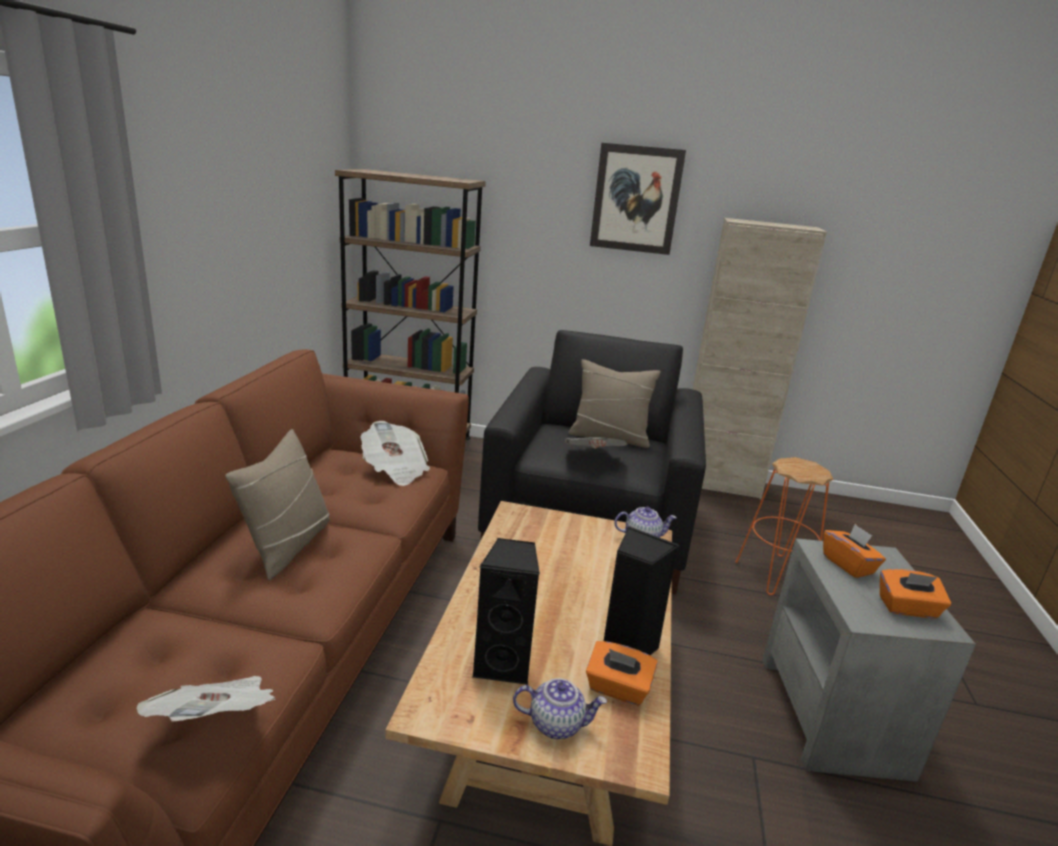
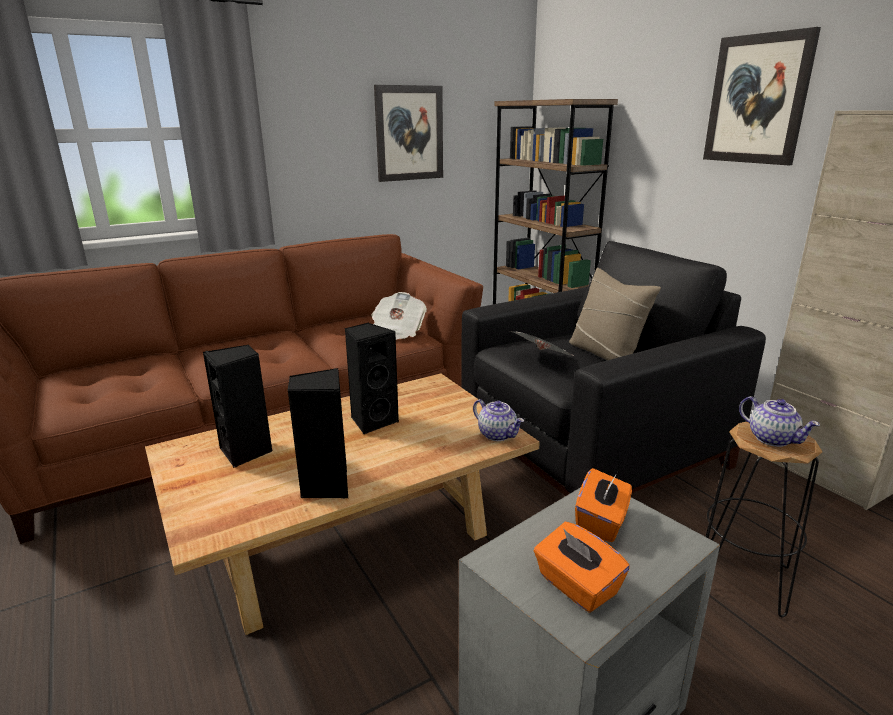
camera: 50 degrees right, 0 degrees up
newspaper [136,676,275,721] -> none
beige pillow [225,429,330,580] -> none
teapot [513,678,607,739] -> teapot moved to [739,396,820,447]
orange tissue box [586,641,658,706] -> none
orange stool [735,457,834,595] -> black stool [705,422,822,618]
none -> black speaker [345,322,399,435]
none -> picture [374,85,443,182]

